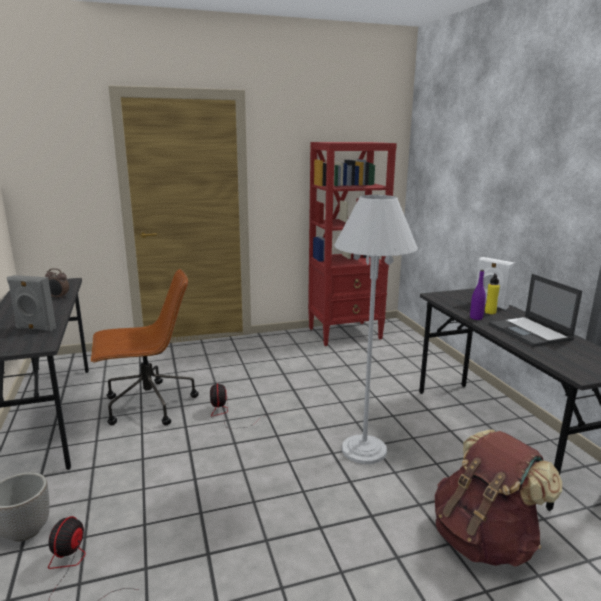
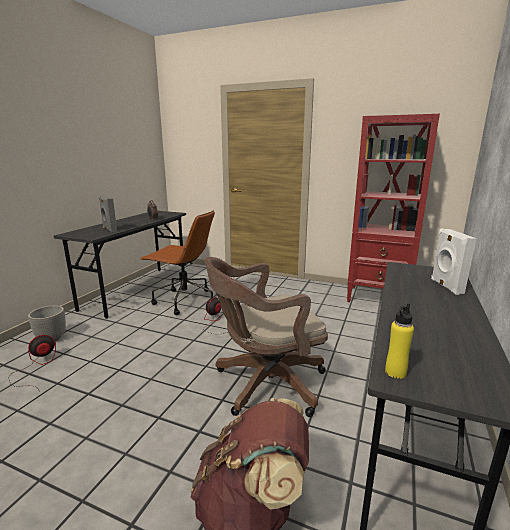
camera: 40 degrees right, 0 degrees up
white floor lamp [334,195,418,464] -> brown office chair [205,257,328,417]
purple bottle [470,270,486,320] -> none
yellow bottle [485,273,500,314] -> yellow bottle moved to [385,303,414,379]
laptop [489,274,582,347] -> none

